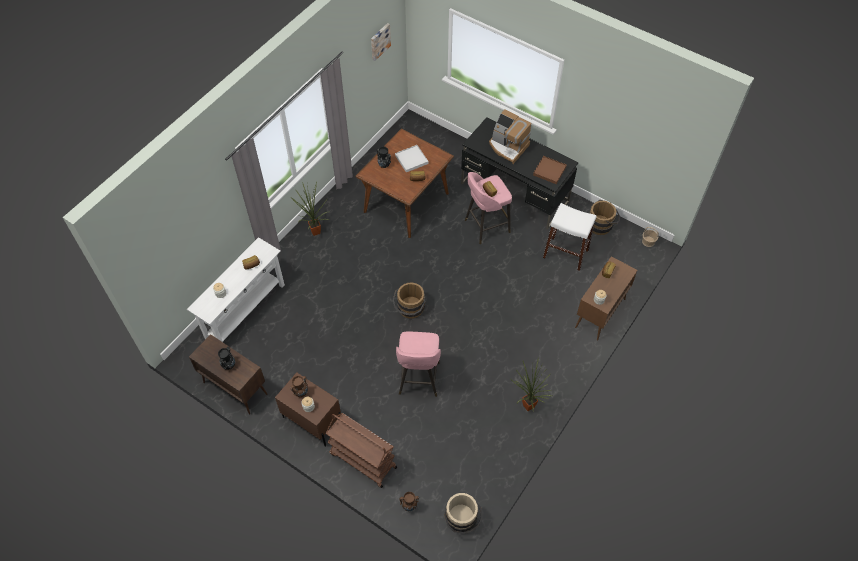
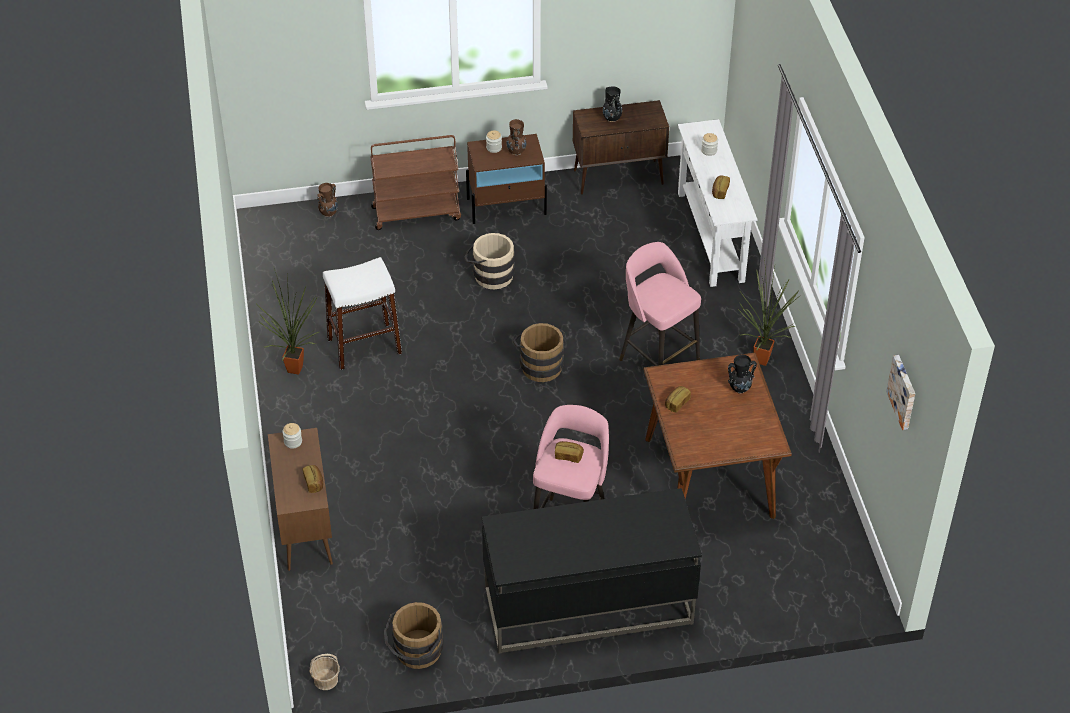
camera: 135 degrees right, 10 degrees down
white tray [395,145,428,172] -> none
pink stool [396,332,441,397] -> pink stool moved to [619,242,701,366]
beige bucket [444,493,483,534] -> beige bucket moved to [464,233,515,289]
coffee machine [489,110,531,164] -> none
brown tray [533,156,567,184] -> none
white stool [543,203,597,271] -> white stool moved to [323,257,402,370]

